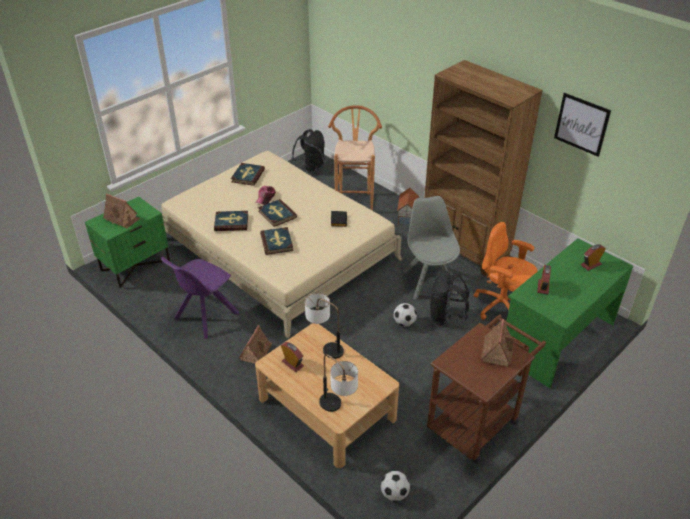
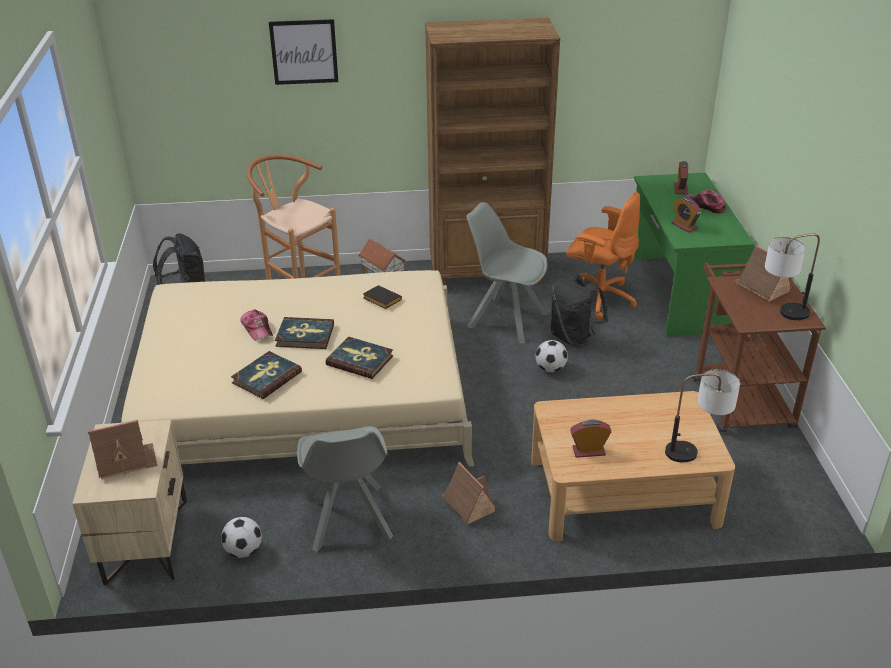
camera: 50 degrees left, 5 degrees down
green nightstand [85,197,170,288] -> beige nightstand [72,419,187,586]
purple chair [161,257,239,339] -> grey chair [297,426,393,552]
book [231,163,265,186] -> none
table lamp [305,293,344,359] -> table lamp moved to [765,233,820,320]
football [381,471,410,502] -> football moved to [221,517,262,558]
orange office chair [474,222,537,320] -> orange office chair turned 135 degrees counterclockwise [567,192,640,319]
picture [554,93,611,157] -> picture moved to [269,19,338,85]
none -> cap [686,190,726,214]

